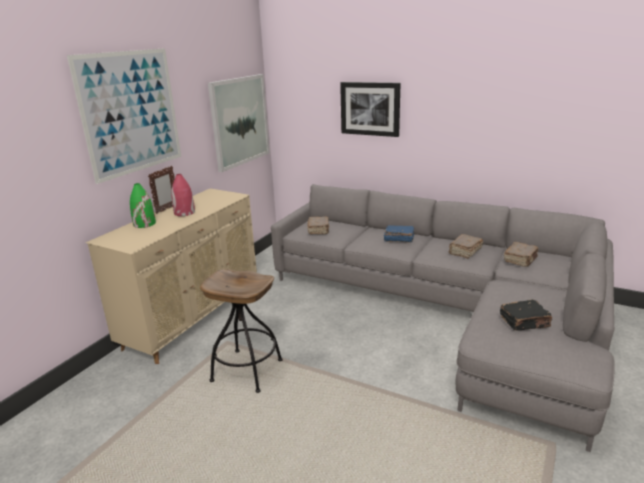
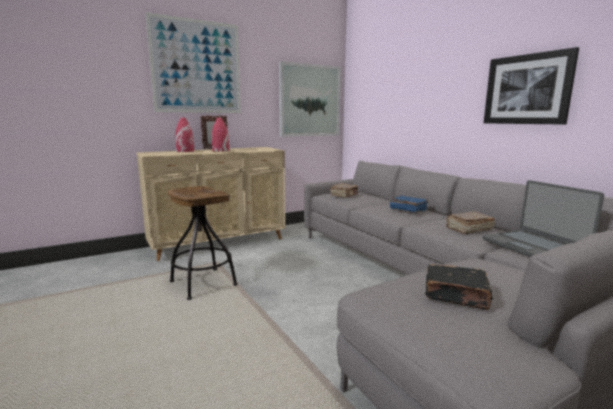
camera: 30 degrees right, 10 degrees down
green vase [130,183,156,228] -> red vase [175,117,194,152]
picture [340,82,400,137] -> picture moved to [484,47,579,125]
brown book [504,242,538,267] -> laptop [483,180,604,257]

